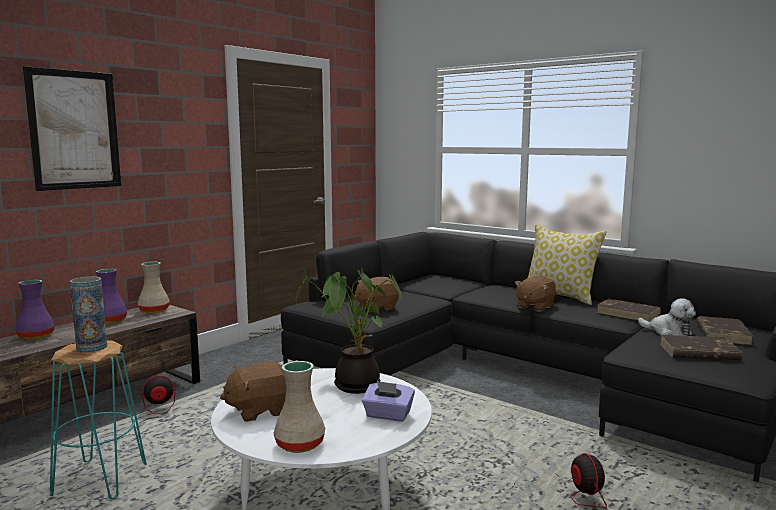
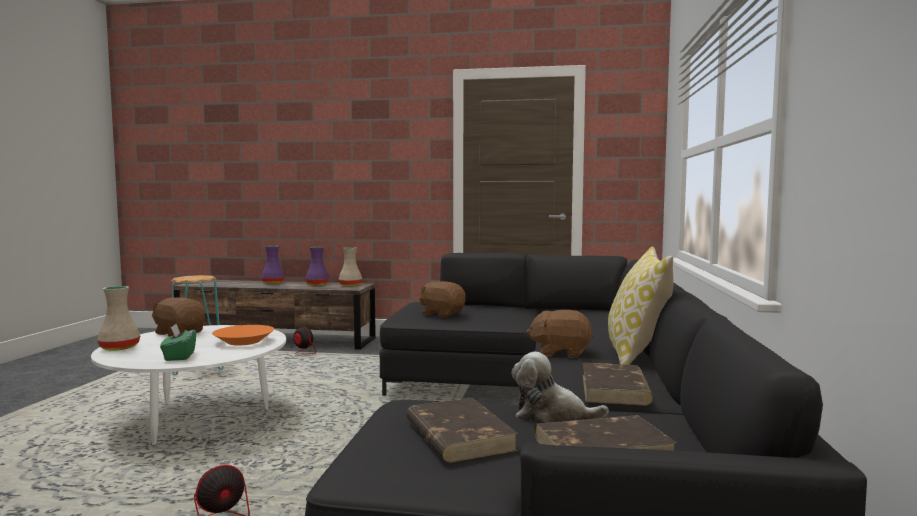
camera: 60 degrees right, 5 degrees down
picture [22,66,121,191] -> none
vase [70,277,107,353] -> none
potted plant [296,268,402,394] -> orange bowl [212,325,274,345]
purple tissue box [362,381,415,422] -> green tissue box [160,324,196,361]
plush toy [638,298,696,336] -> plush toy turned 90 degrees clockwise [512,352,609,424]

